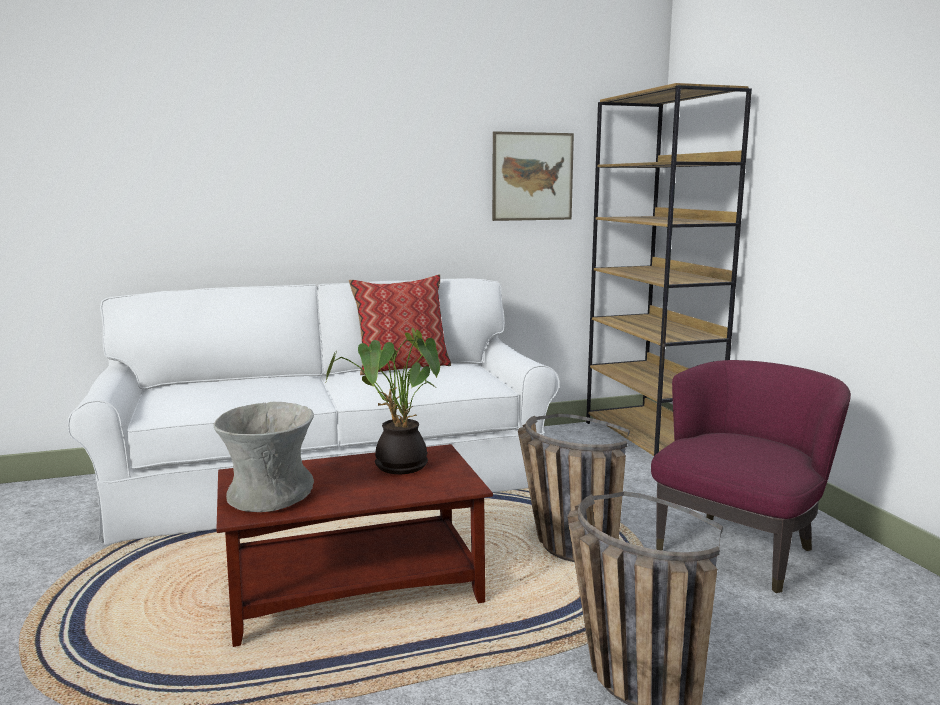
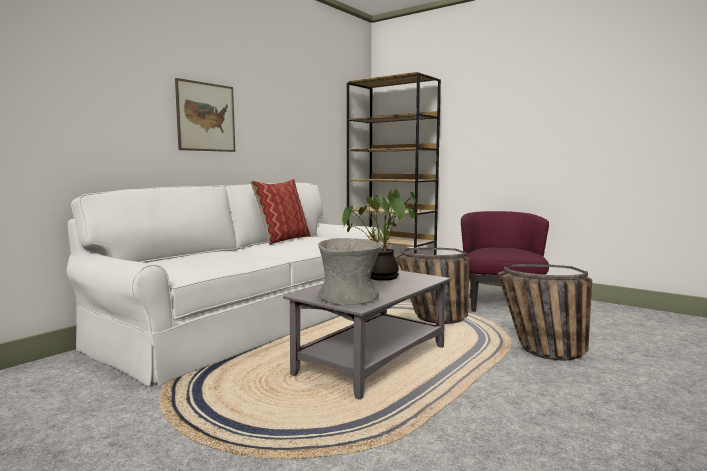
camera: 35 degrees left, 5 degrees down
brown coffee table [216,444,493,647] -> grey coffee table [283,270,451,400]
picture [492,131,574,221] -> picture moved to [175,78,235,152]

